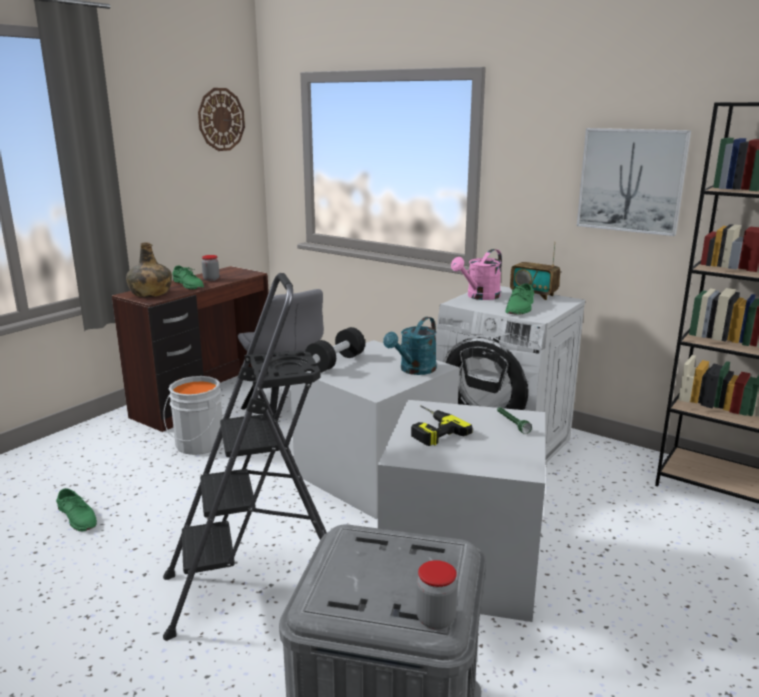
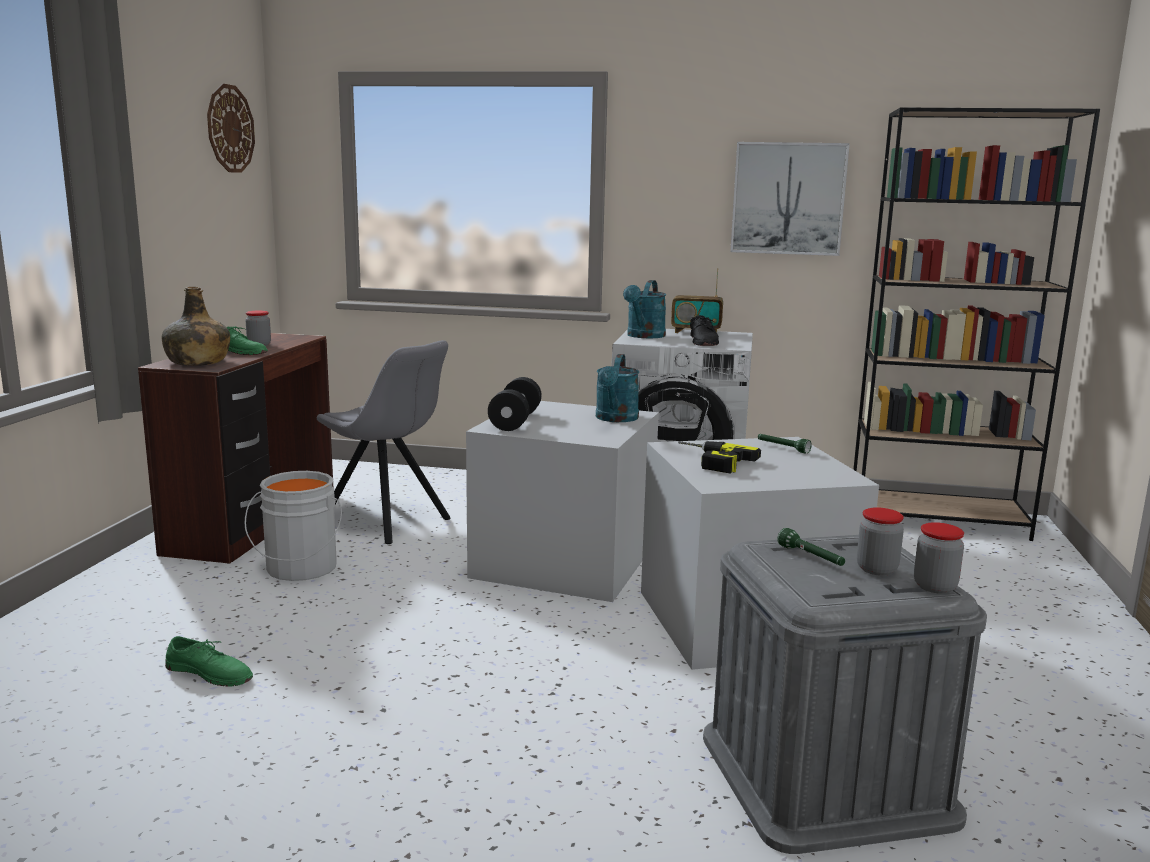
camera: 25 degrees left, 5 degrees down
step ladder [163,273,327,640] -> none
pink watering can [451,249,502,300] -> turquoise watering can [623,280,666,338]
green shoe [505,284,534,315] -> black shoe [690,315,719,346]
none -> green flashlight [777,528,845,566]
none -> jar [857,507,904,576]

